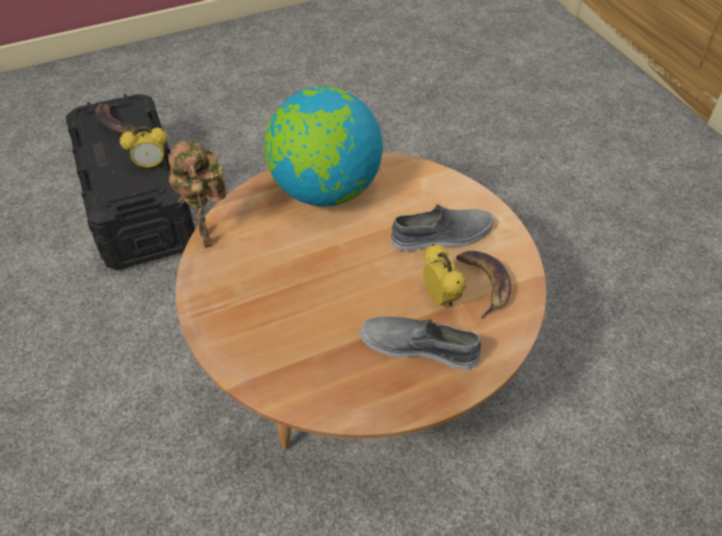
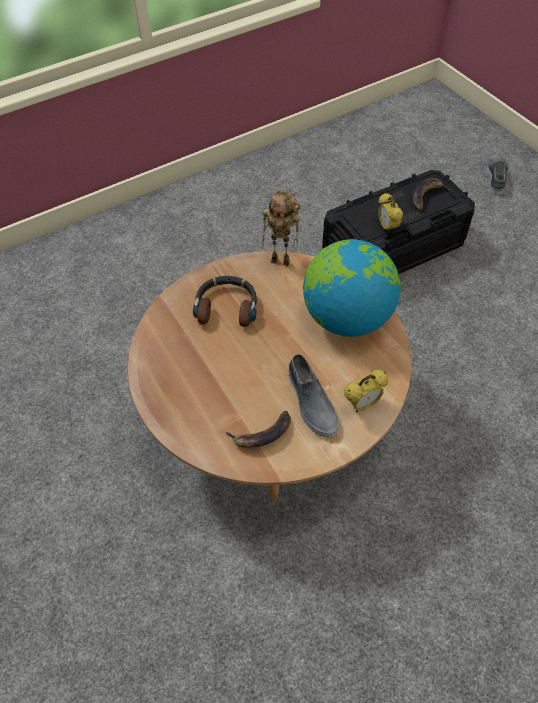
camera: 85 degrees right, 5 degrees up
toy robot [168,141,227,248] -> toy robot turned 135 degrees counterclockwise [262,191,301,266]
grey shoe [360,317,481,370] -> grey shoe moved to [487,154,508,195]
alarm clock [423,244,466,306] -> alarm clock moved to [344,370,388,412]
none -> headphones [193,276,257,327]

